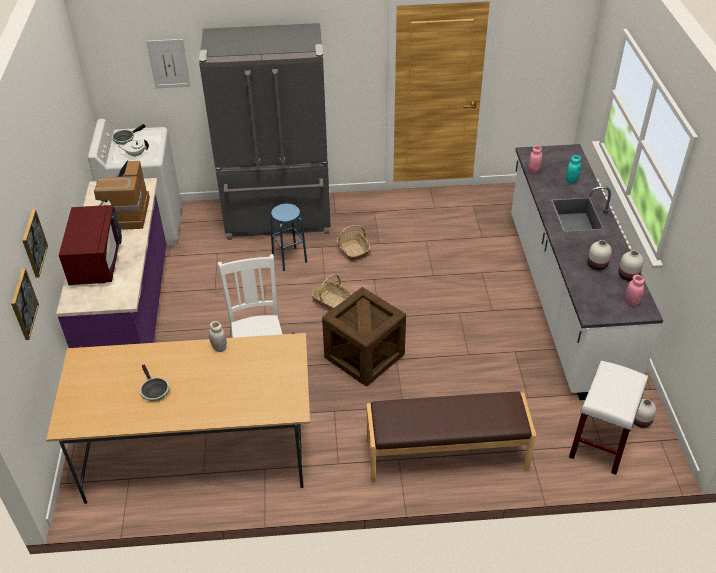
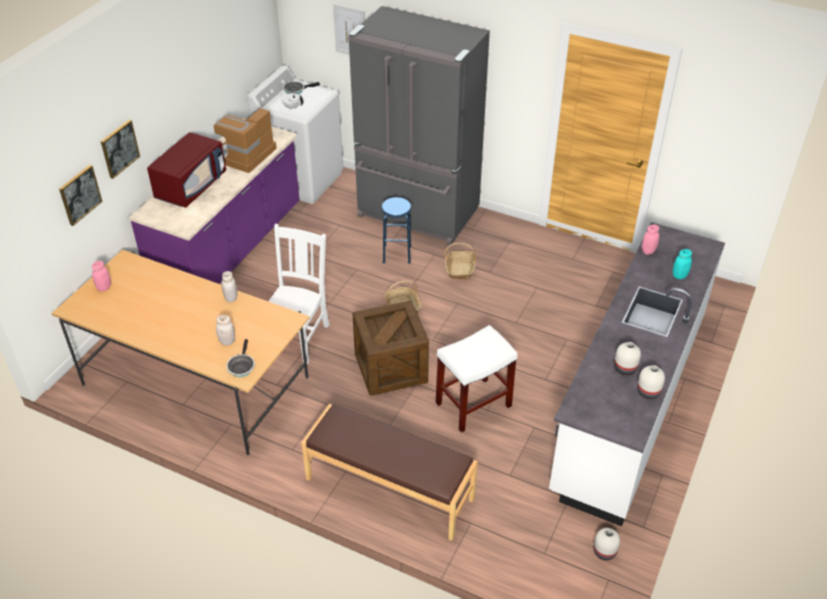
camera: 30 degrees right, 0 degrees up
frying pan [140,365,169,401] -> frying pan moved to [226,339,255,377]
white stool [569,360,648,475] -> white stool moved to [436,325,517,433]
pink jar [626,275,644,306] -> pink jar moved to [92,261,111,291]
none -> white jar [216,315,235,345]

